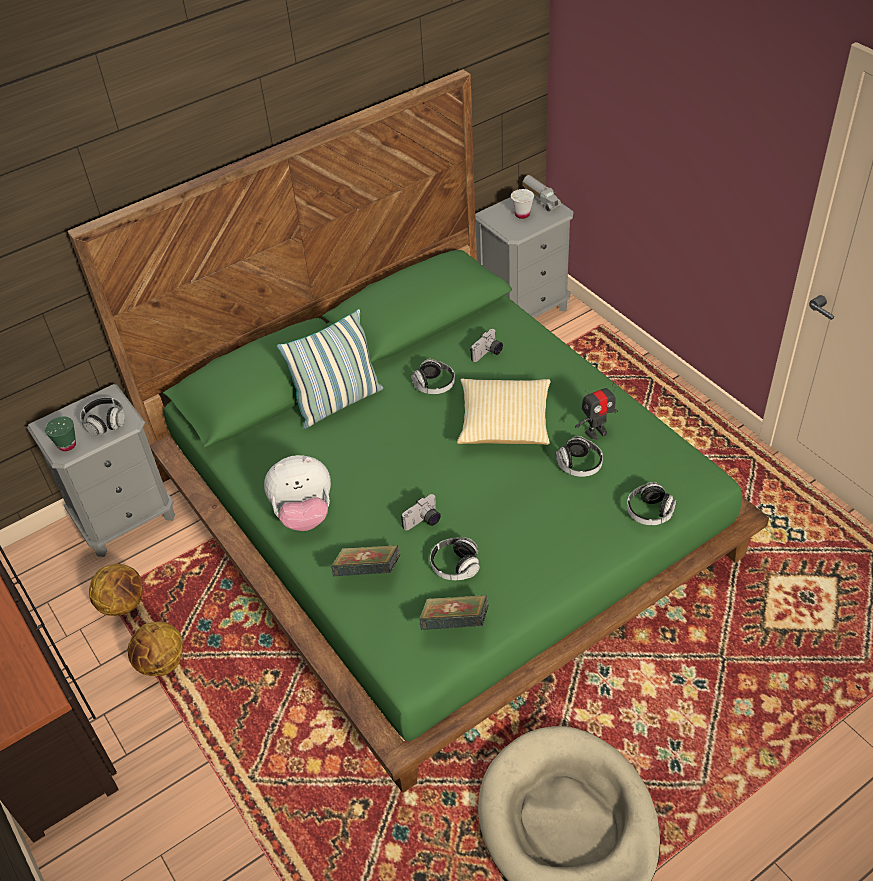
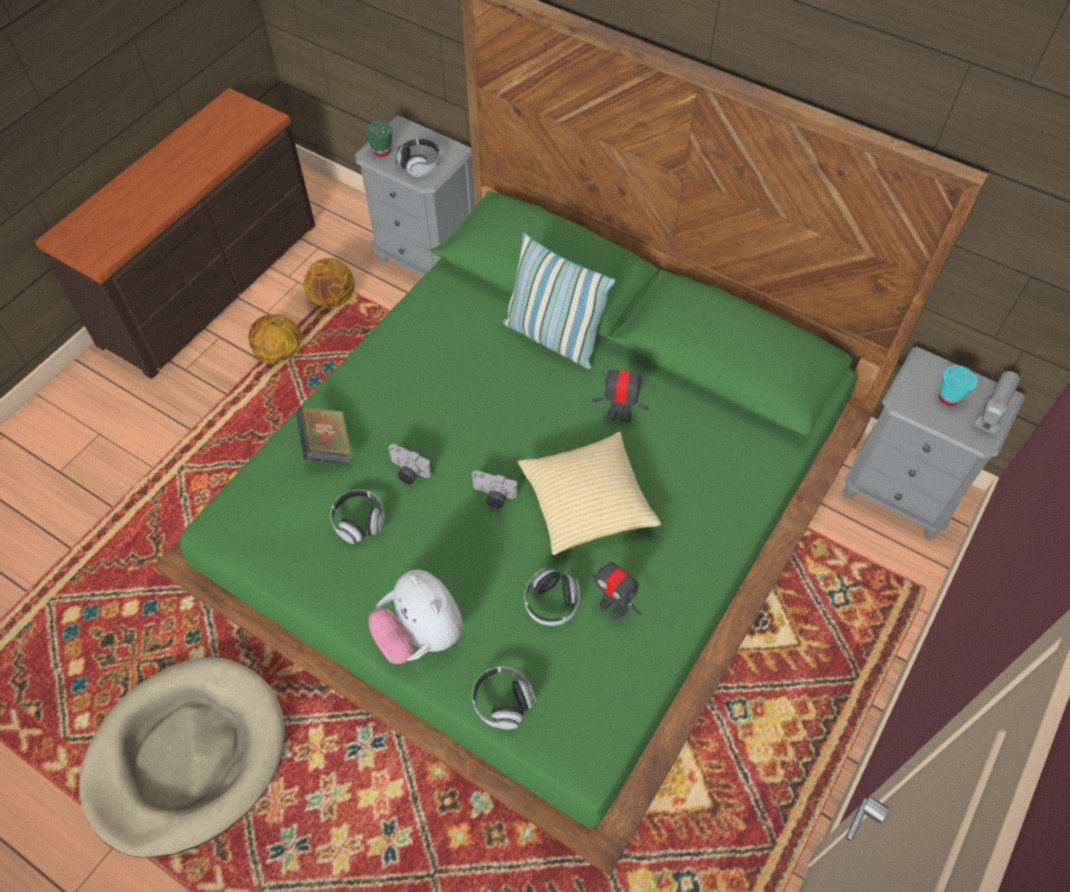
camera: 65 degrees right, 10 degrees up
plush toy [264,455,331,531] -> plush toy moved to [369,570,463,664]
headphones [411,359,455,394] -> toy robot [592,366,649,423]
book [419,595,489,630] -> none
camera [470,329,503,362] -> camera moved to [471,471,518,508]
white cup [511,189,534,219] -> turquoise cup [939,365,977,406]

